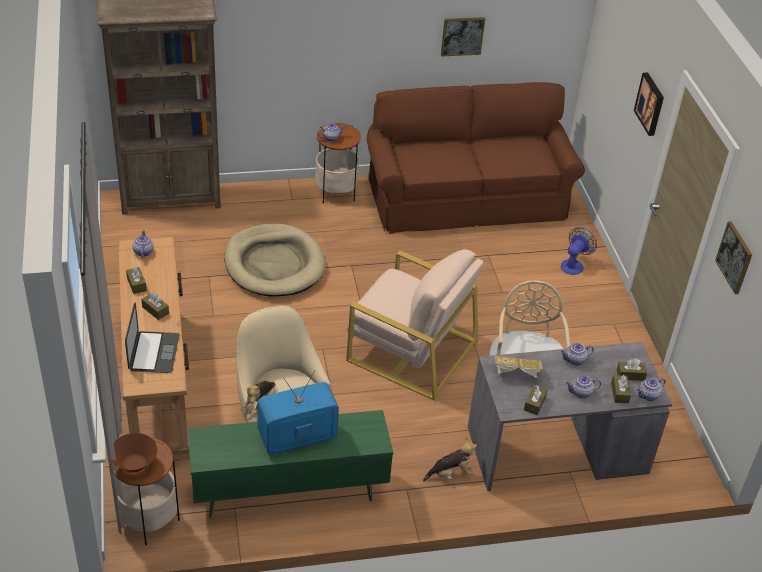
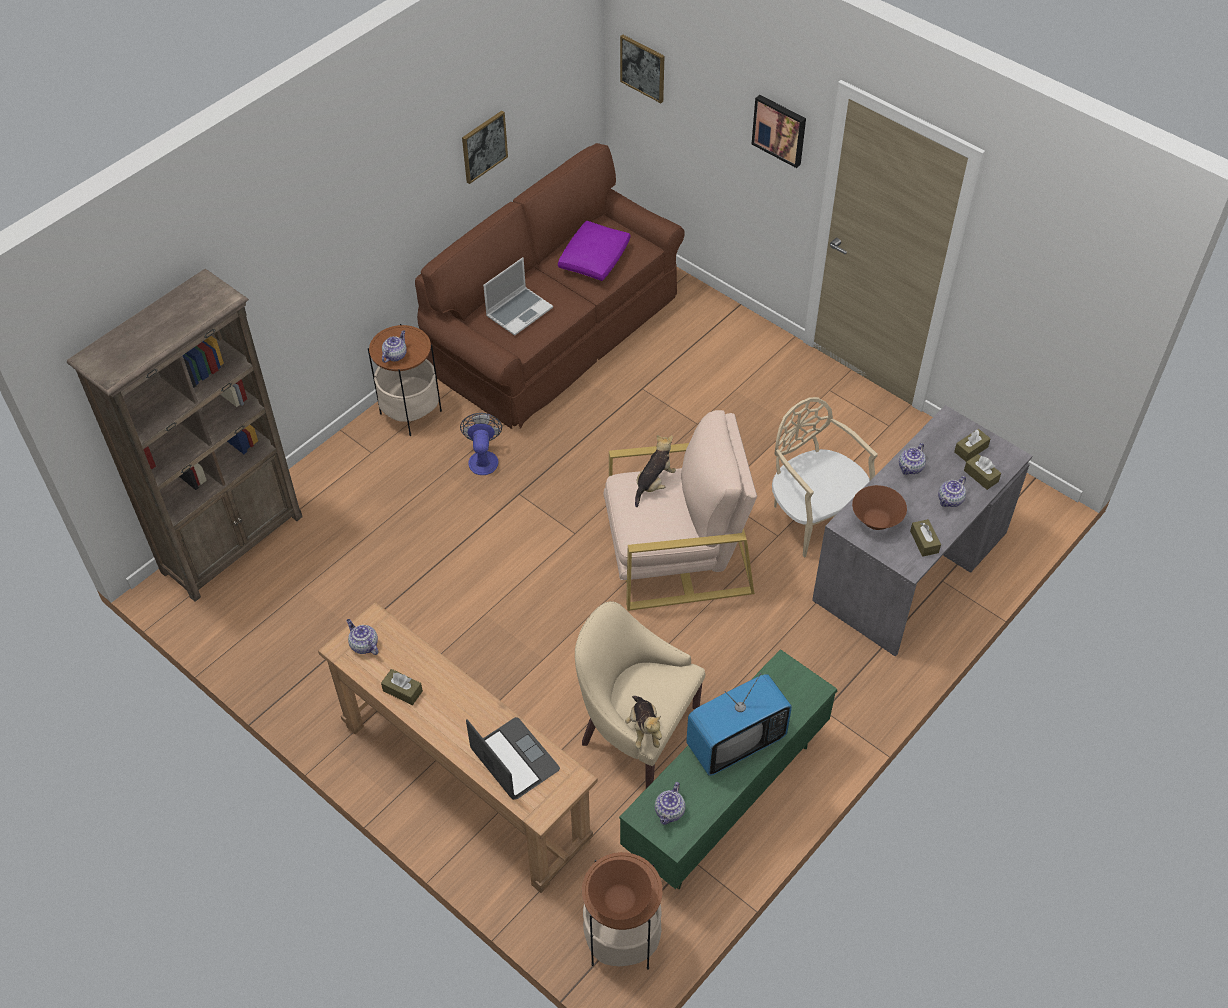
camera: 35 degrees left, 10 degrees up
brown tissue box [141,293,169,320] -> none
beige dog bed [224,224,326,296] -> none
television [257,370,339,454] -> television turned 150 degrees counterclockwise [686,673,792,776]
plush toy [423,438,477,481] -> plush toy moved to [635,435,676,507]
book [495,356,543,378] -> brown bowl [852,485,907,530]
fan [561,227,597,275] -> fan moved to [460,413,502,475]
teapot [637,378,665,401] -> teapot moved to [655,782,685,825]
picture [715,221,752,294] -> picture moved to [620,35,664,103]
none -> laptop [483,257,553,336]
none -> purple pillow [558,221,630,281]

